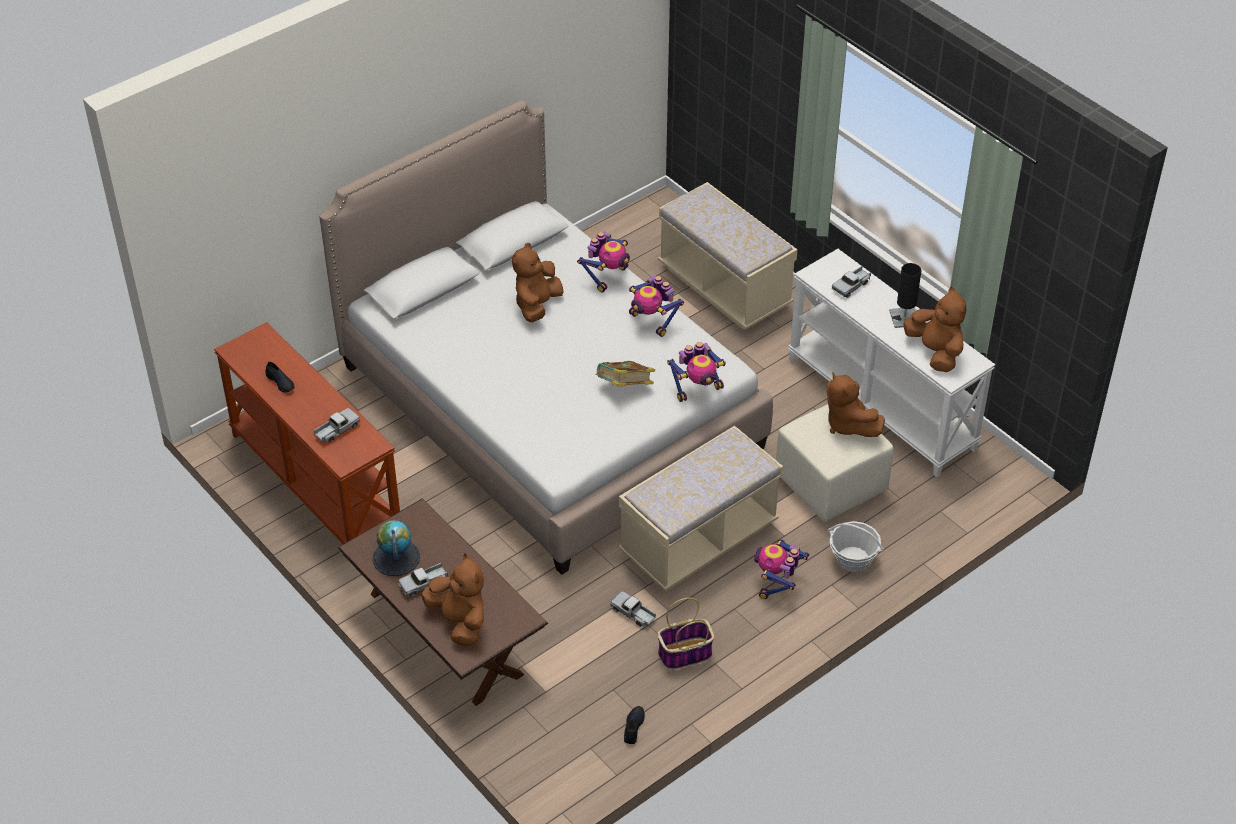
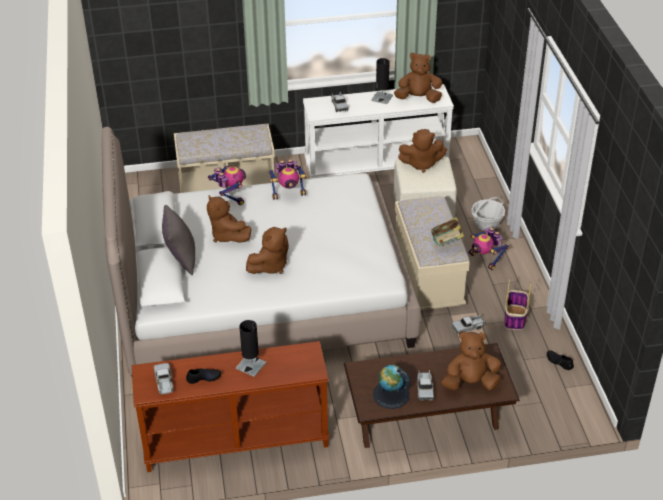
camera: 60 degrees left, 5 degrees down
toy truck [314,408,360,442] -> toy truck moved to [154,363,174,395]
book [596,361,655,386] -> book moved to [431,217,464,246]
toy robot [667,342,726,402] -> none
none -> grey pillow [162,205,195,276]
none -> black table lamp [236,320,266,377]
none -> brown plush toy [246,227,289,274]

